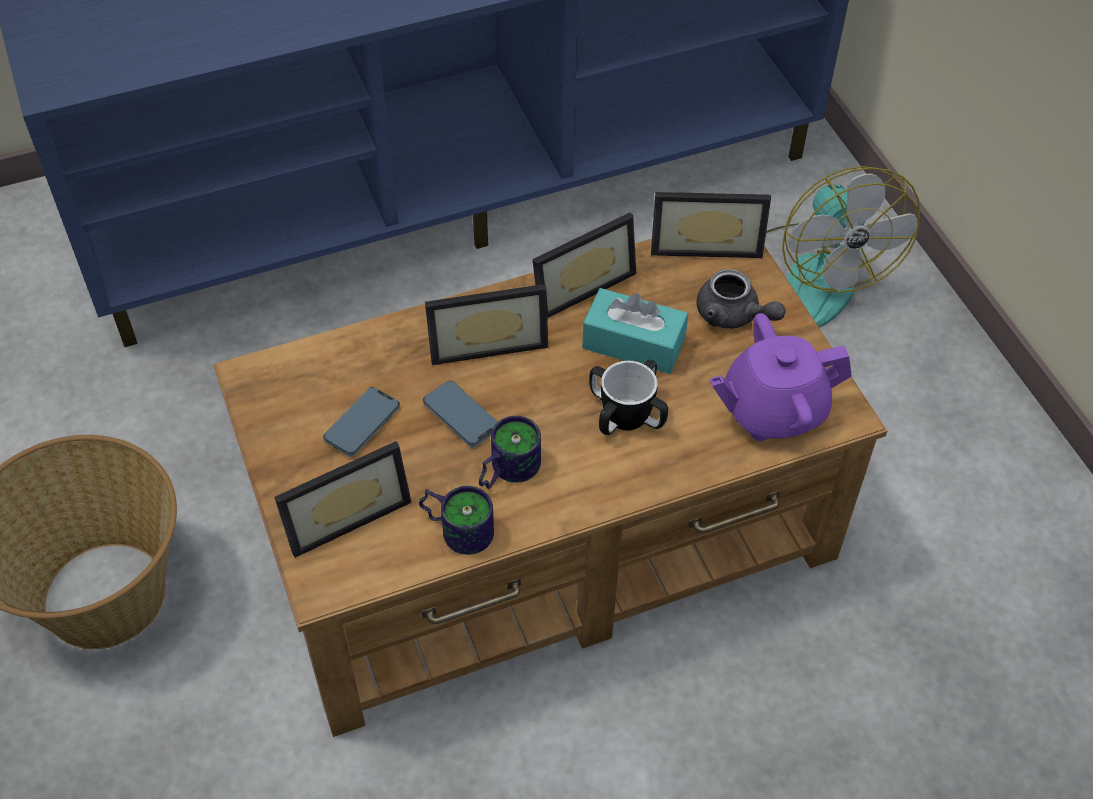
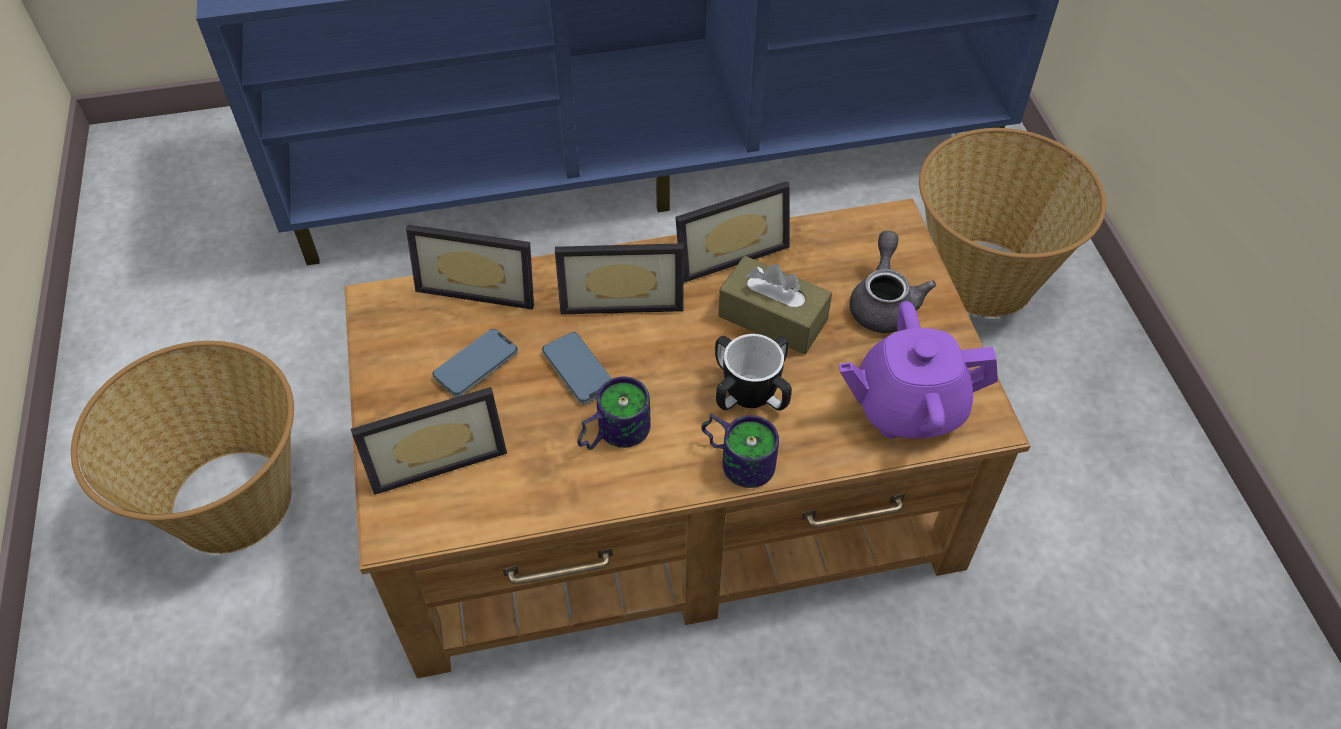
camera: 10 degrees right, 0 degrees up
mug [419,486,494,555] -> mug moved to [701,413,779,488]
turquoise tissue box [582,288,688,374] -> brown tissue box [718,256,832,354]
picture frame [651,192,771,258] -> picture frame moved to [406,224,534,310]
grey teapot [696,269,786,329] -> grey teapot turned 135 degrees counterclockwise [849,231,936,333]
fan [766,166,920,327] -> basket [919,128,1106,317]

